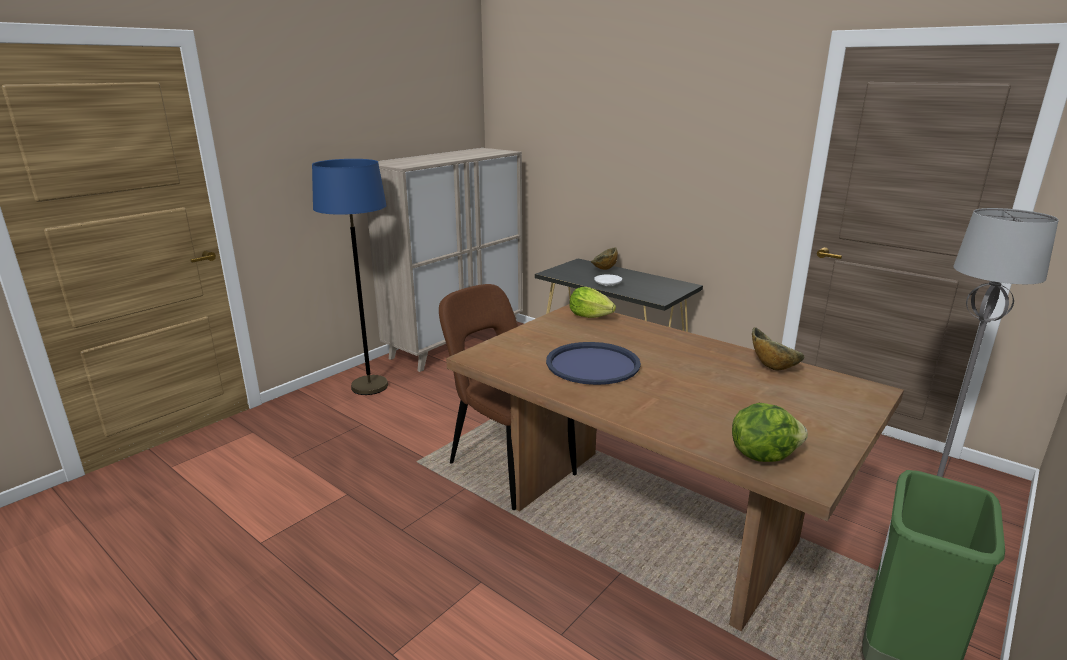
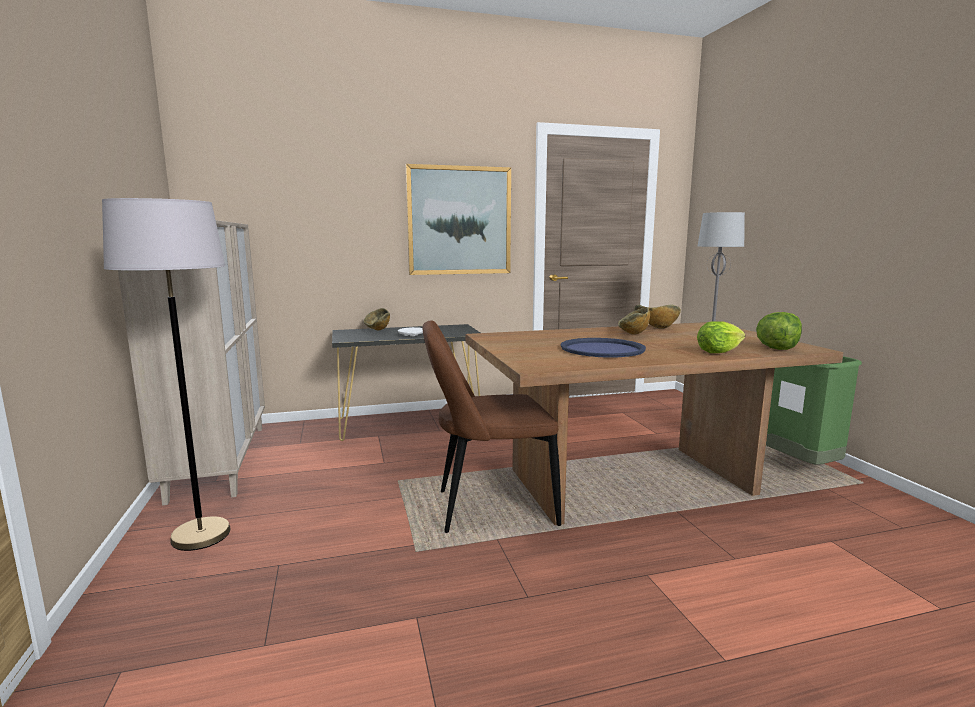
camera: 55 degrees left, 10 degrees down
blue floor lamp [312,159,388,395] -> grey floor lamp [102,198,231,551]
lettuce [569,287,616,318] -> lettuce moved to [697,321,745,353]
none -> picture [406,164,511,275]
none -> bowl [618,307,650,335]

